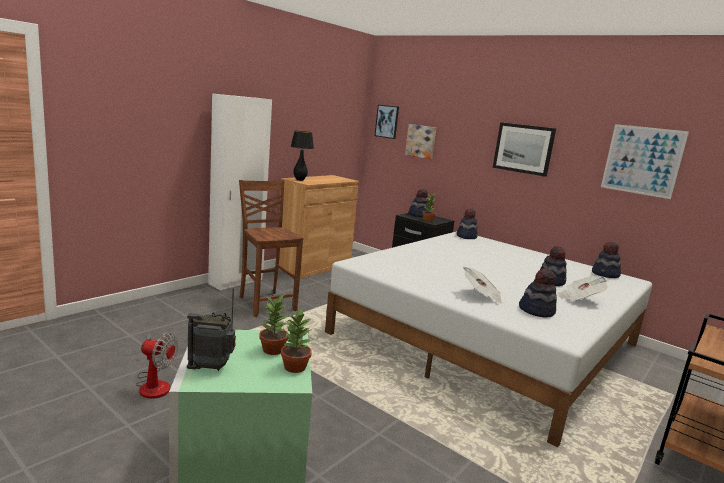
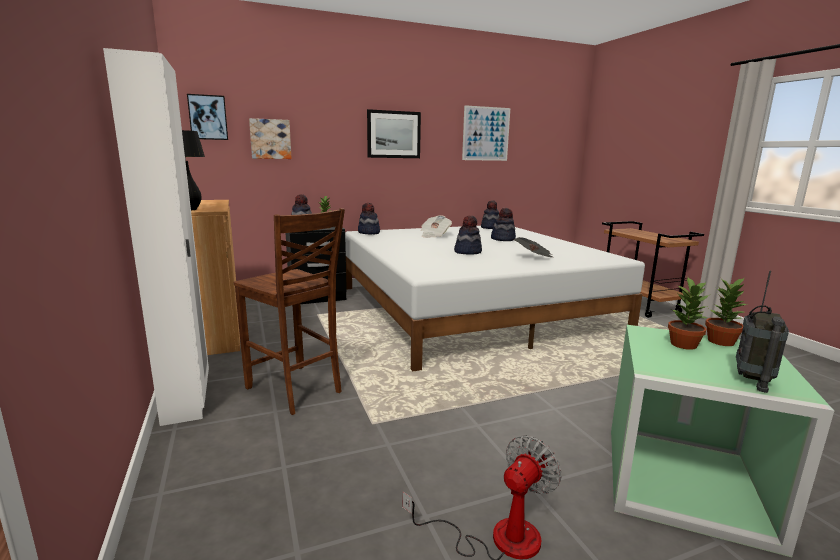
camera: 60 degrees left, 0 degrees up
brown chair [239,180,304,317] -> brown chair turned 135 degrees counterclockwise [234,208,345,415]
hat [519,269,557,318] -> hat moved to [454,215,482,255]
newspaper [556,276,608,302] -> newspaper moved to [421,215,452,238]

